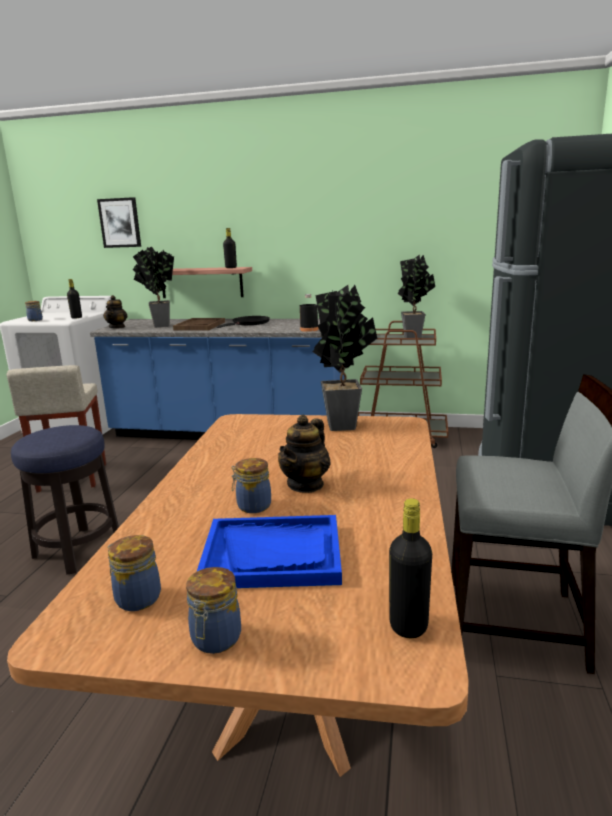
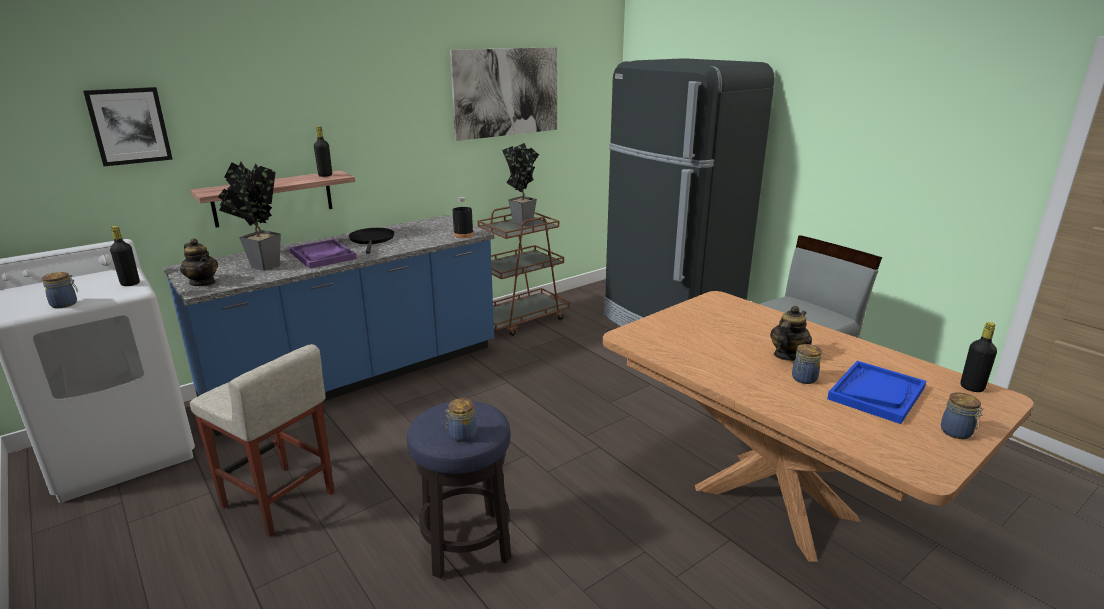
camera: 50 degrees left, 5 degrees up
jar [107,535,161,611] -> jar moved to [445,398,476,442]
brown tray [173,318,225,331] -> purple tray [289,239,357,269]
teapot [278,415,331,493] -> teapot turned 120 degrees counterclockwise [770,306,812,361]
potted plant [313,285,377,431] -> none
none -> picture [450,47,557,141]

